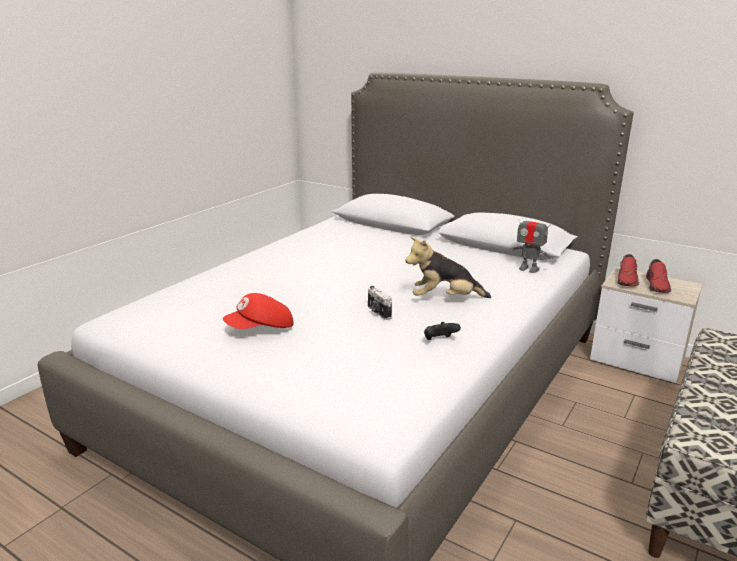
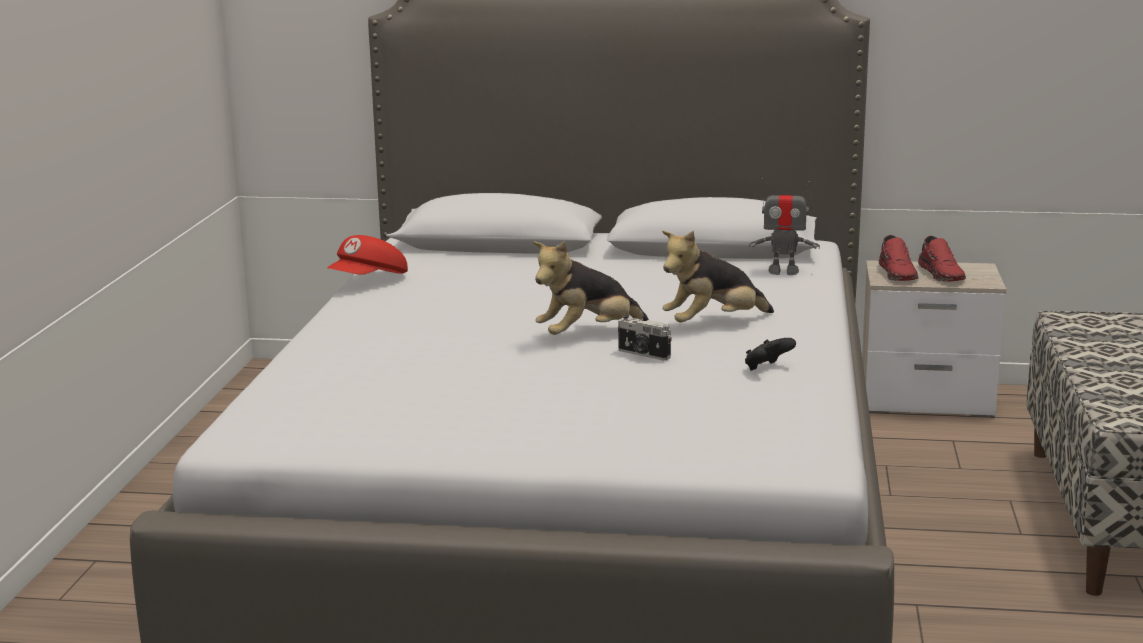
camera: 25 degrees left, 5 degrees down
red cap [223,293,293,329] -> red cap moved to [327,235,408,275]
none -> plush toy [533,241,649,335]

